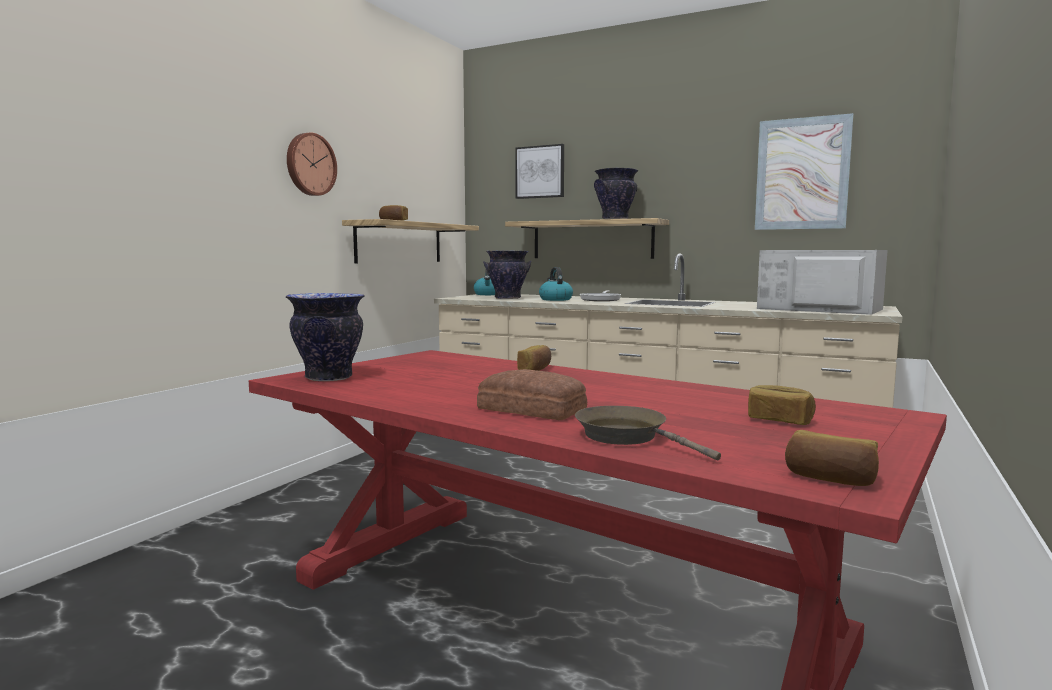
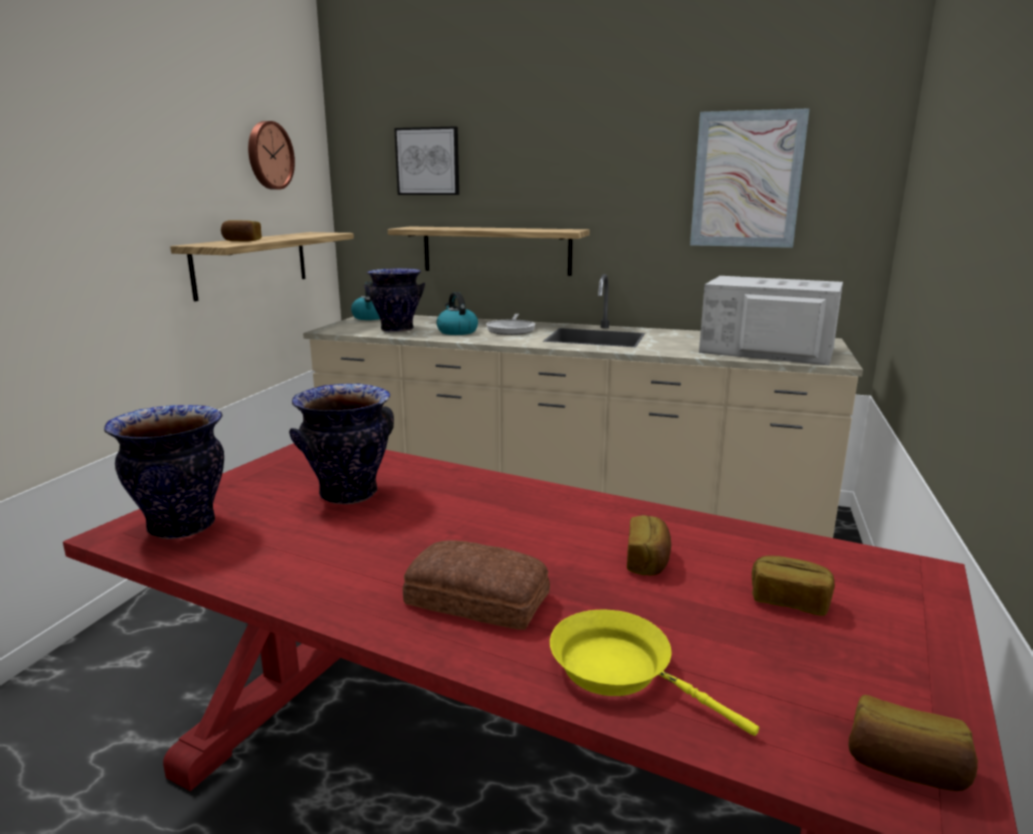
camera: 10 degrees left, 10 degrees up
wall clock [287,132,337,196] -> wall clock moved to [248,121,295,190]
bread [517,345,551,371] -> bread moved to [627,515,671,576]
brown frying pan [575,406,721,460] -> yellow frying pan [550,610,759,736]
vase [594,168,638,219] -> vase moved to [289,384,394,504]

